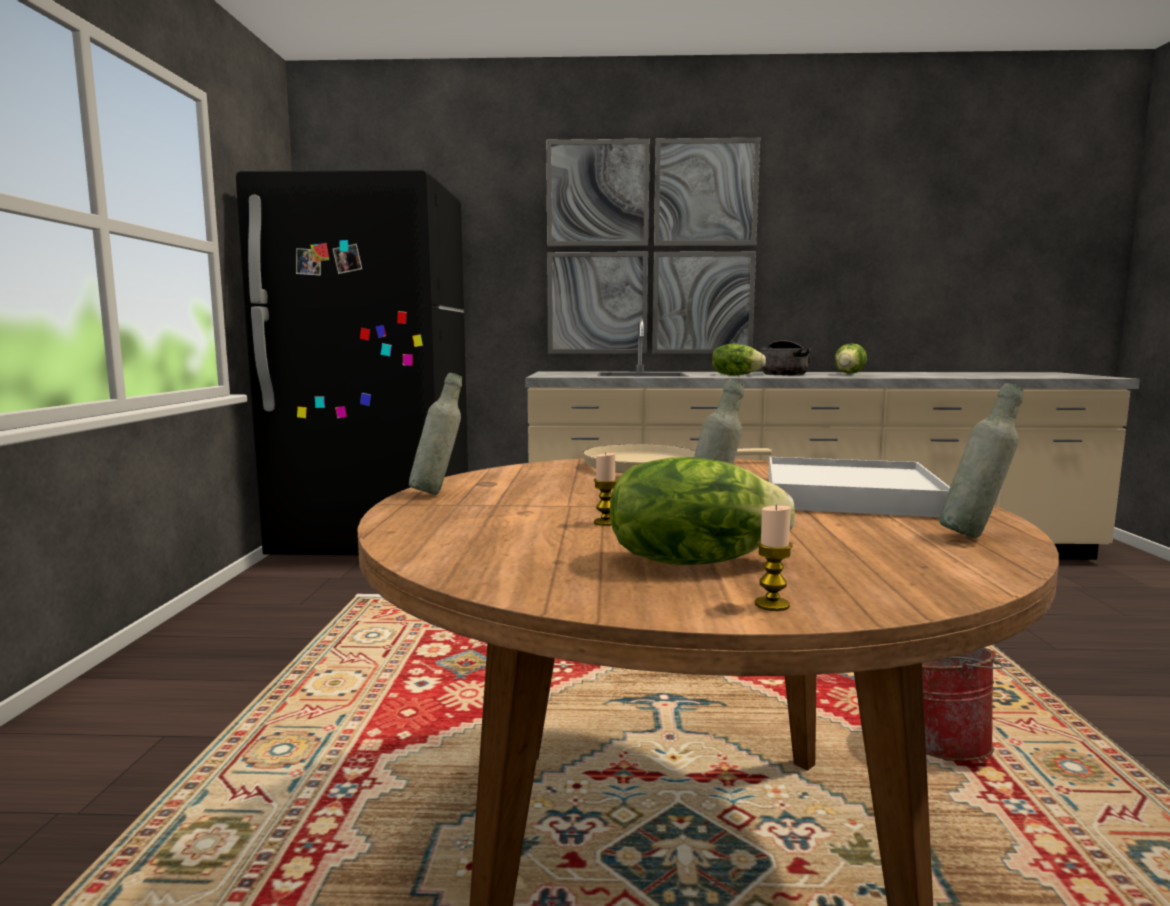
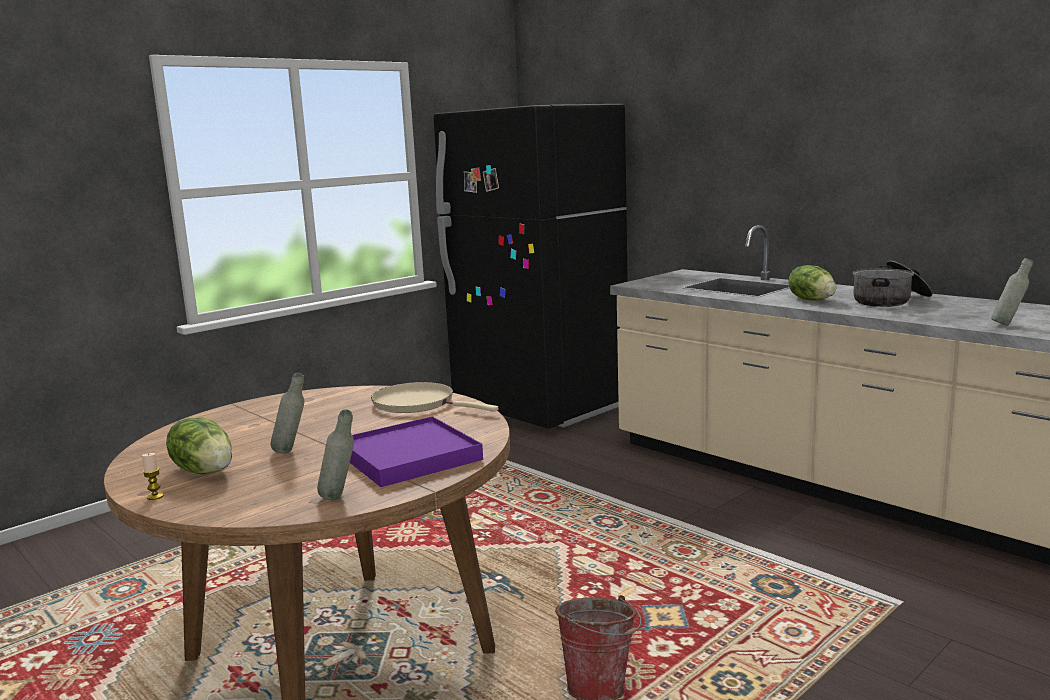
camera: 45 degrees right, 5 degrees up
grey bottle [409,373,462,495] -> grey bottle moved to [991,258,1033,326]
picture [546,138,760,354] -> none
candle [594,452,618,526] -> none
white tray [769,457,950,517] -> purple tray [350,416,483,487]
lettuce [835,343,867,374] -> none

